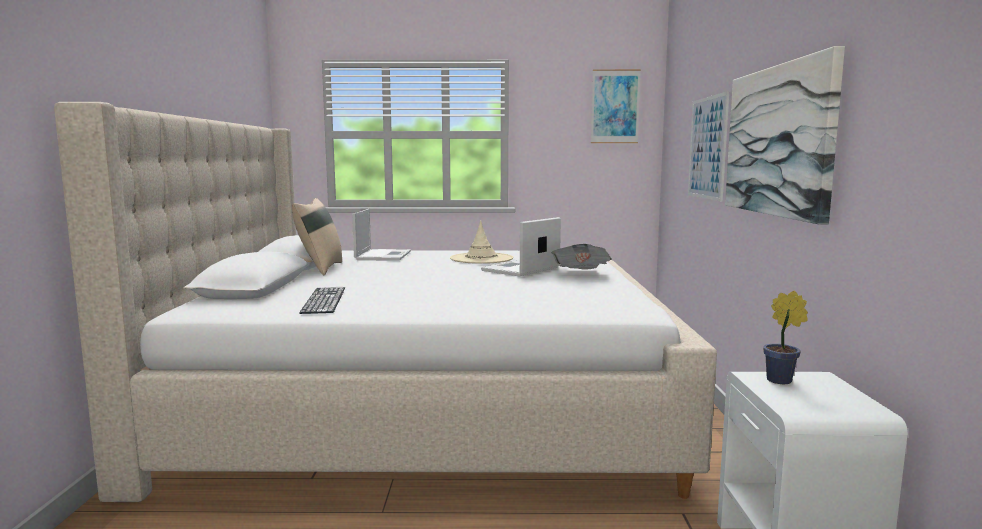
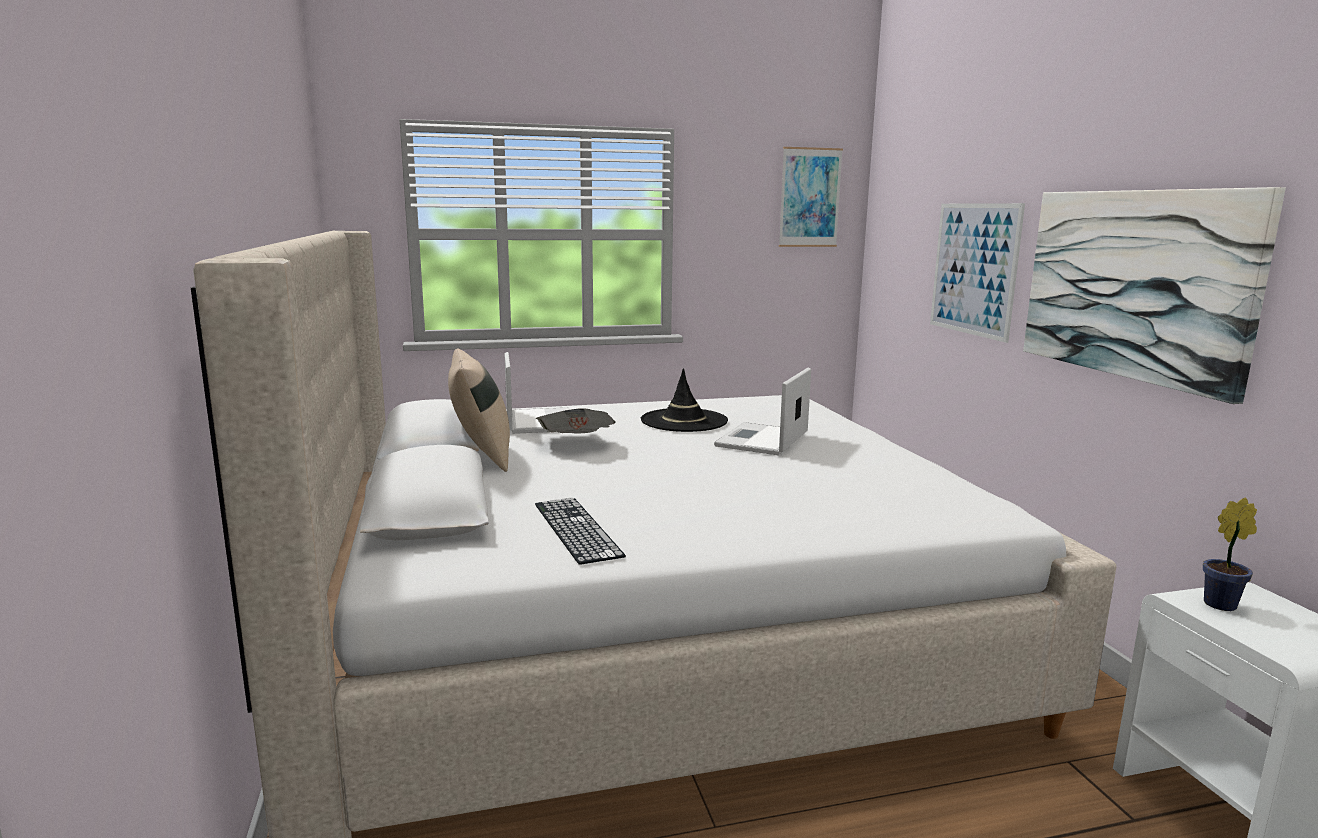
camera: 15 degrees left, 5 degrees up
beige hat [450,220,513,264] -> black hat [641,368,728,432]
newspaper [551,244,612,270] -> newspaper moved to [536,408,616,433]

